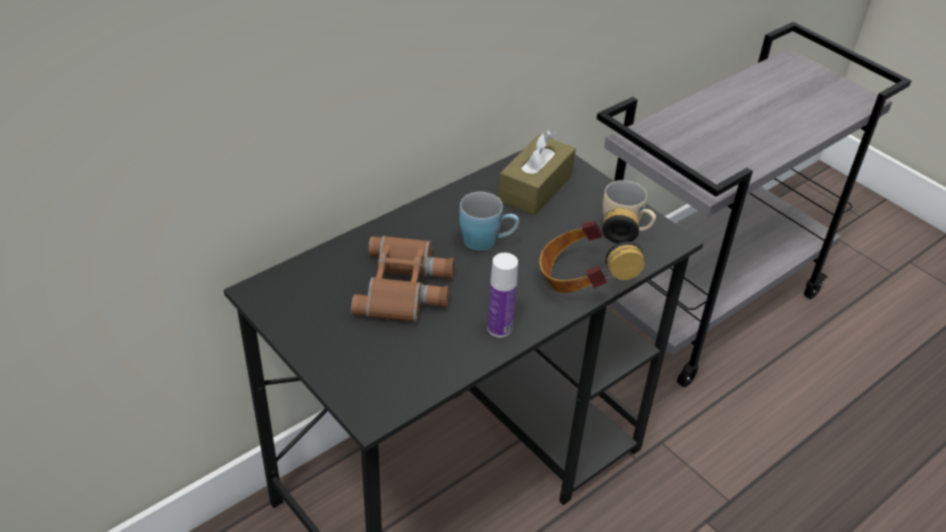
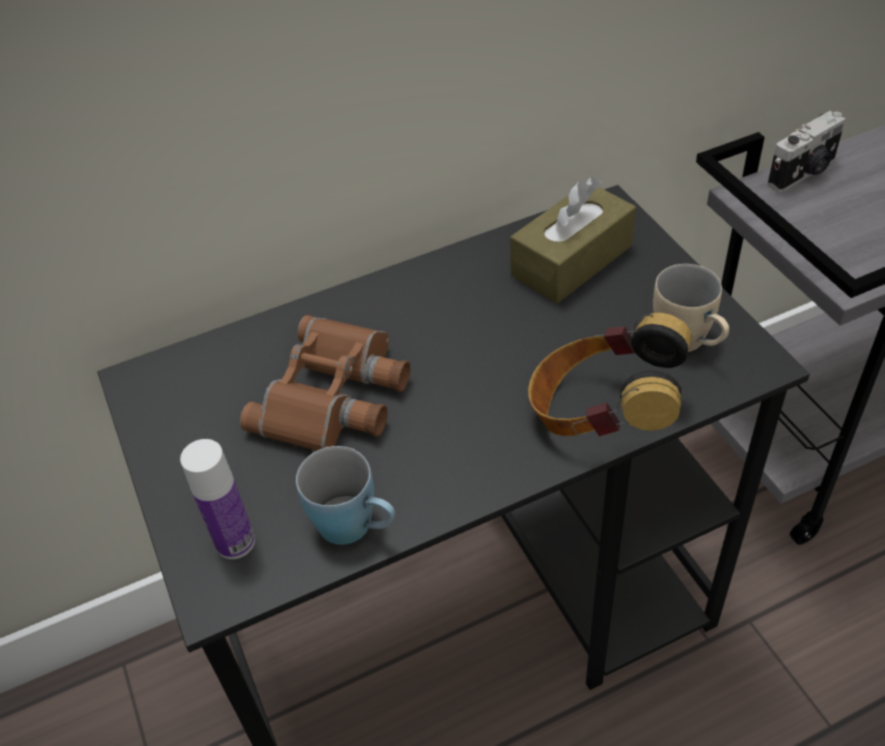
camera: 20 degrees right, 5 degrees up
blue mug [459,192,519,251] -> blue mug moved to [296,446,395,545]
bottle [487,253,518,337] -> bottle moved to [180,439,255,559]
none -> camera [767,111,846,192]

